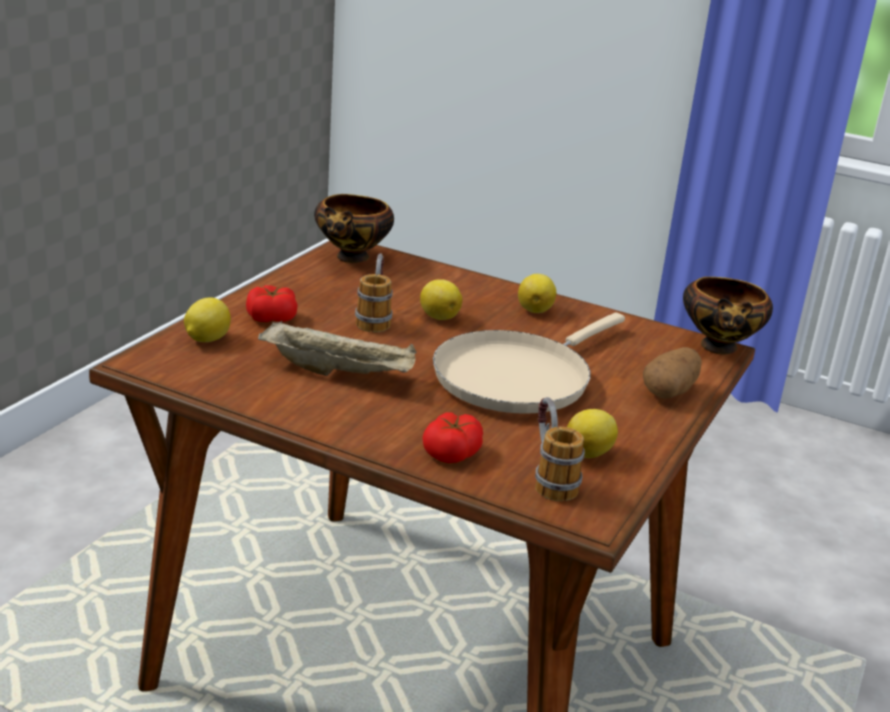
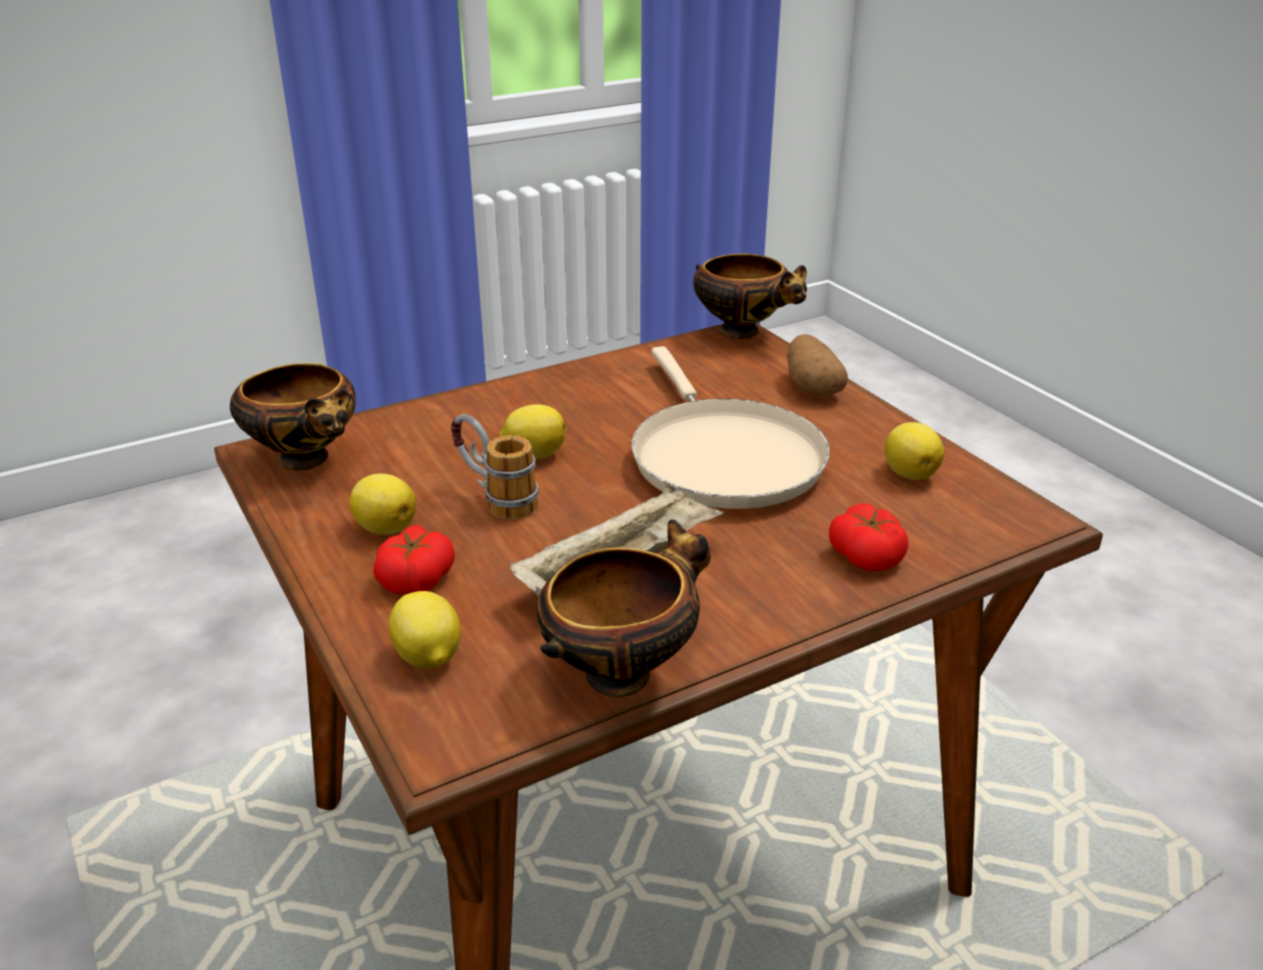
camera: 55 degrees left, 5 degrees up
lemon [518,274,556,313] -> lemon moved to [350,474,416,535]
mug [535,397,585,501] -> none
none -> bowl [537,519,711,697]

